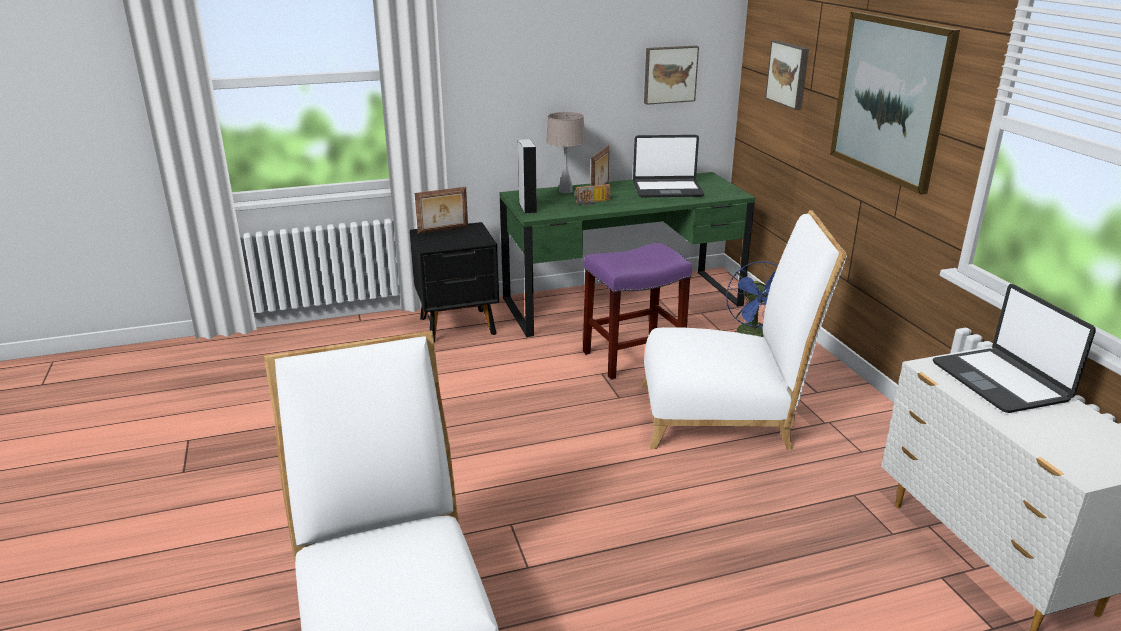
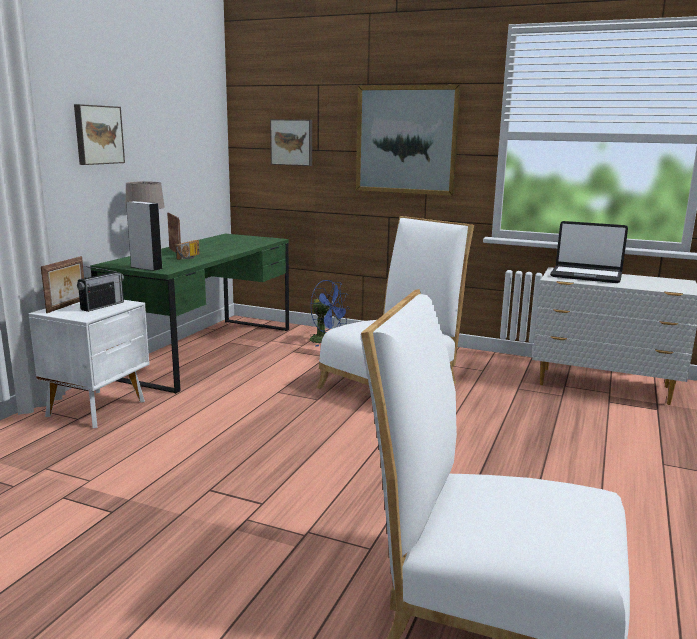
camera: 50 degrees left, 10 degrees down
black nightstand [410,222,499,342] -> white nightstand [29,300,150,428]
purple stool [583,243,692,380] -> none
laptop [633,135,704,198] -> none
picture [644,46,699,105] -> picture moved to [74,104,125,165]
none -> radio [77,266,124,312]

